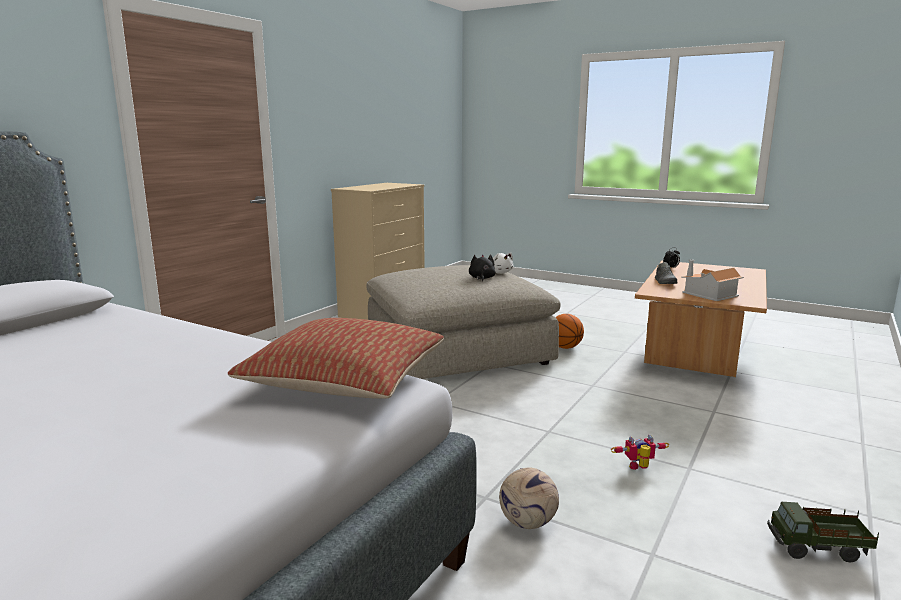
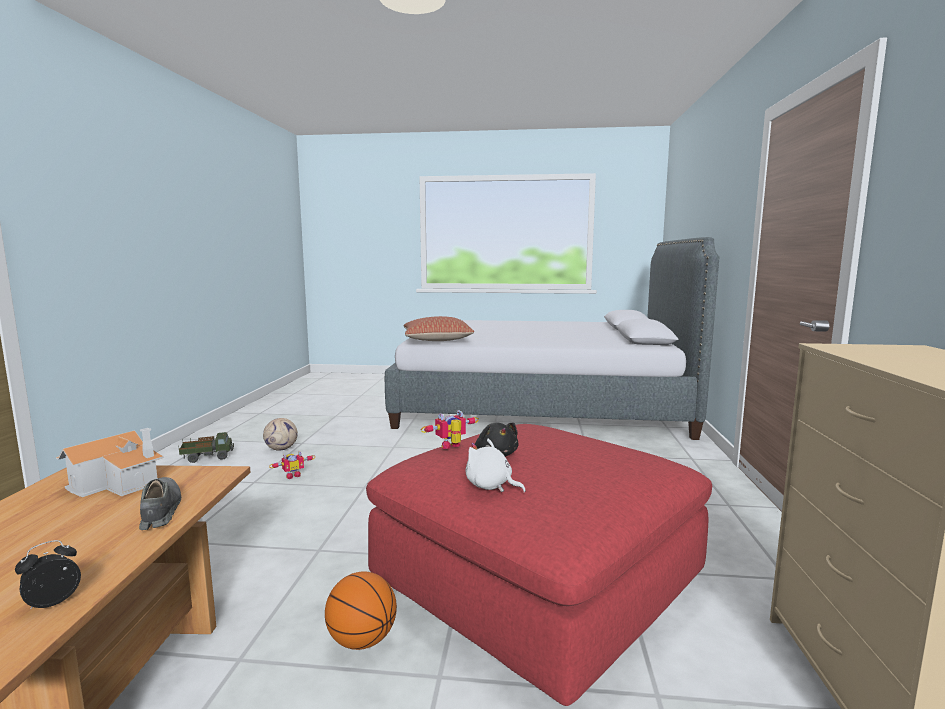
camera: 155 degrees right, 5 degrees down
beige ottoman [366,265,561,379] -> red ottoman [366,424,712,706]
football [499,468,559,529] -> football moved to [263,418,298,451]
none -> toy robot [421,410,479,449]

